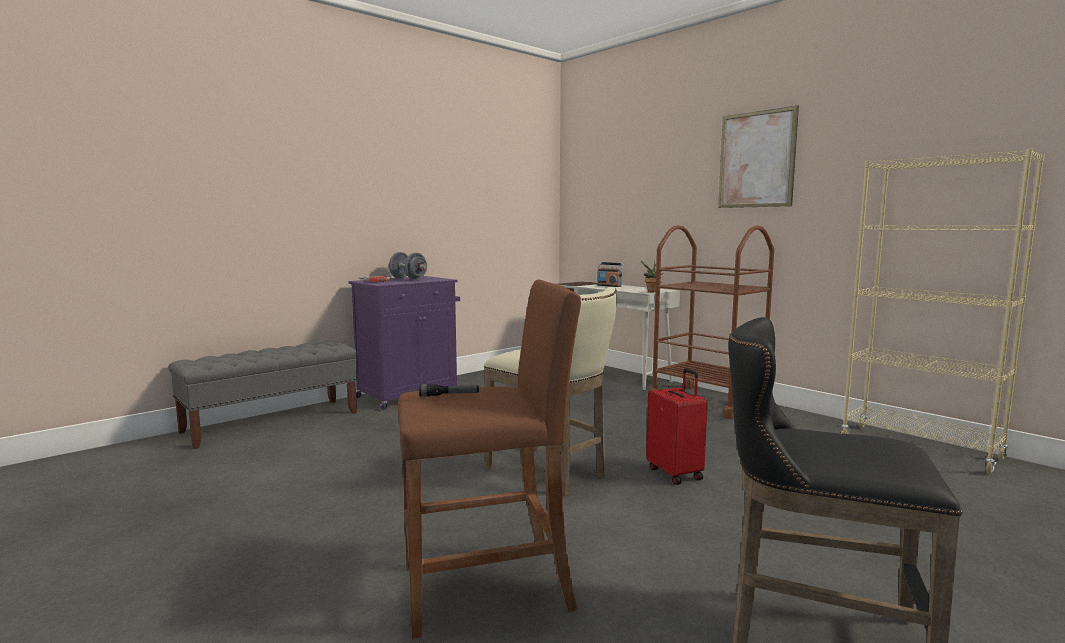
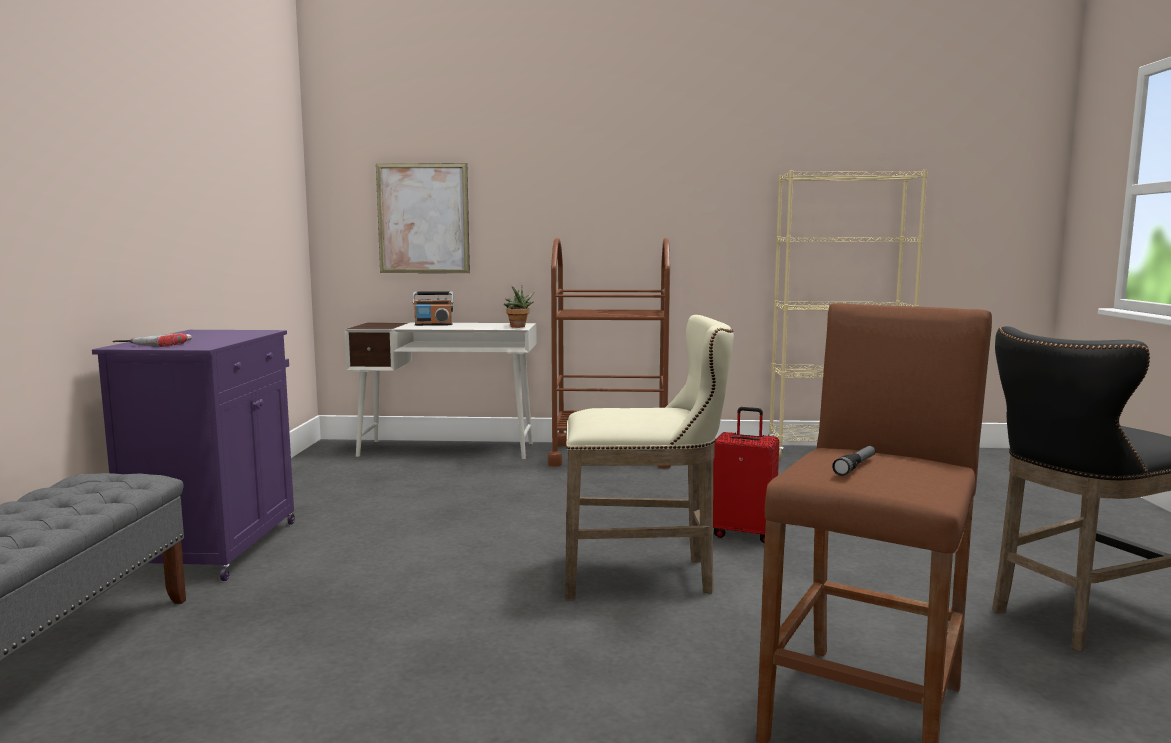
camera: 45 degrees left, 0 degrees up
grey dumbbell [389,252,427,280] -> none
picture [718,106,799,208] -> picture moved to [376,163,470,273]

